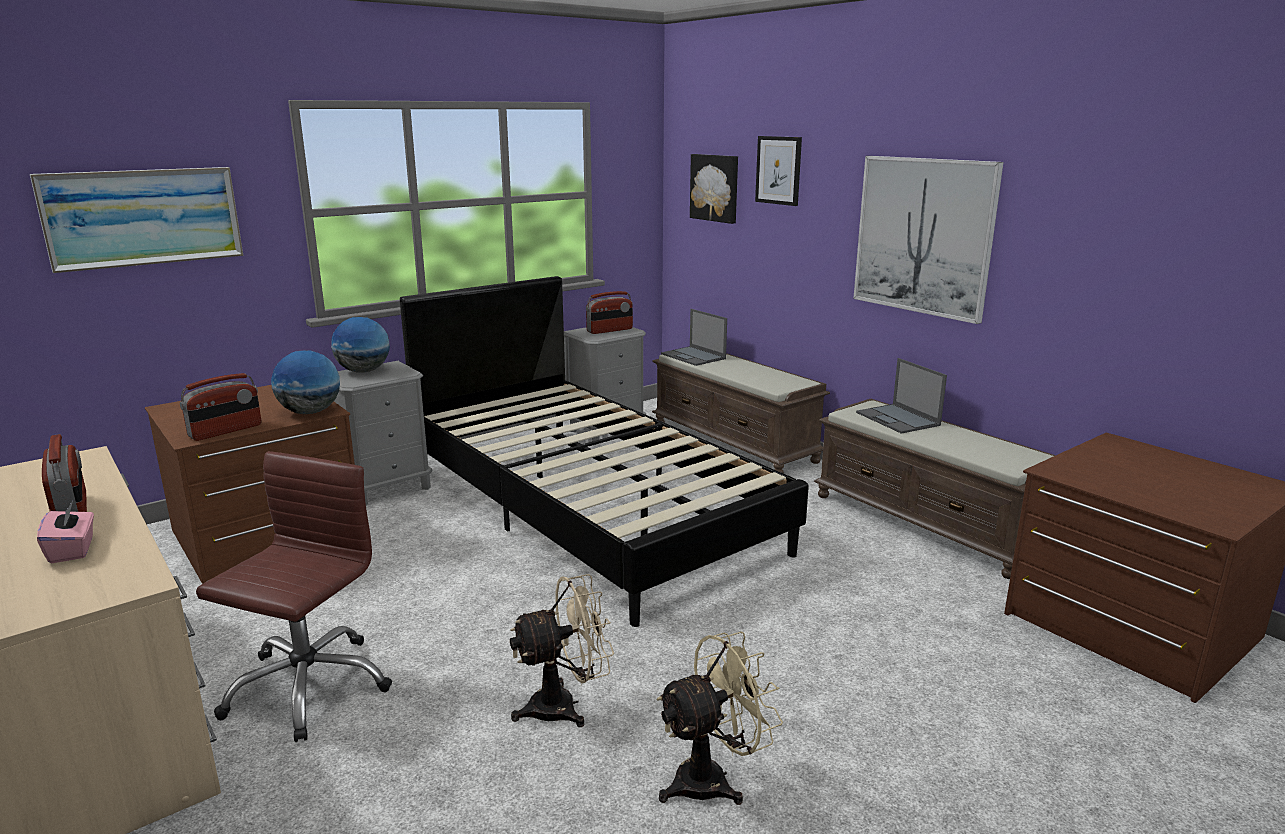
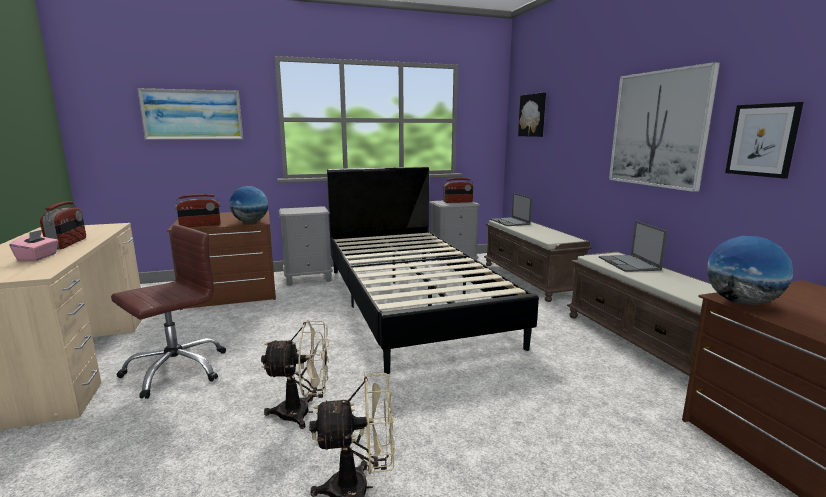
camera: 20 degrees right, 5 degrees down
globe [331,317,390,373] -> globe moved to [707,236,793,305]
picture [755,136,802,206] -> picture moved to [725,102,803,179]

